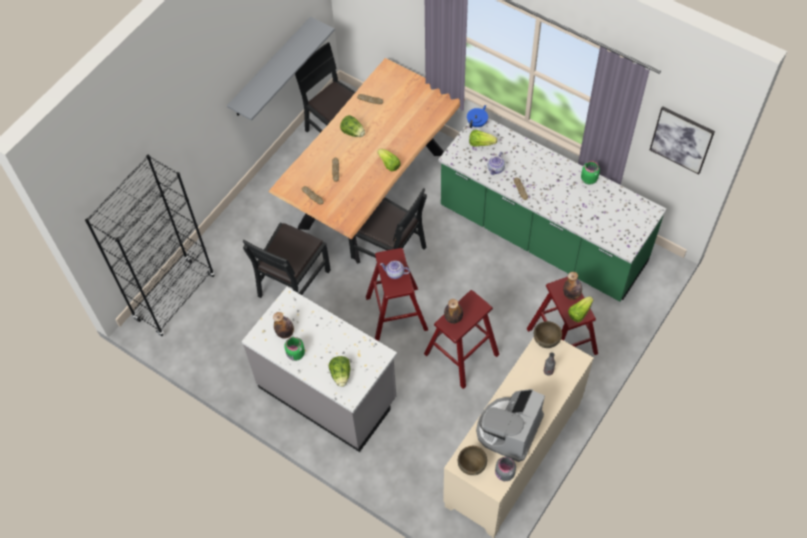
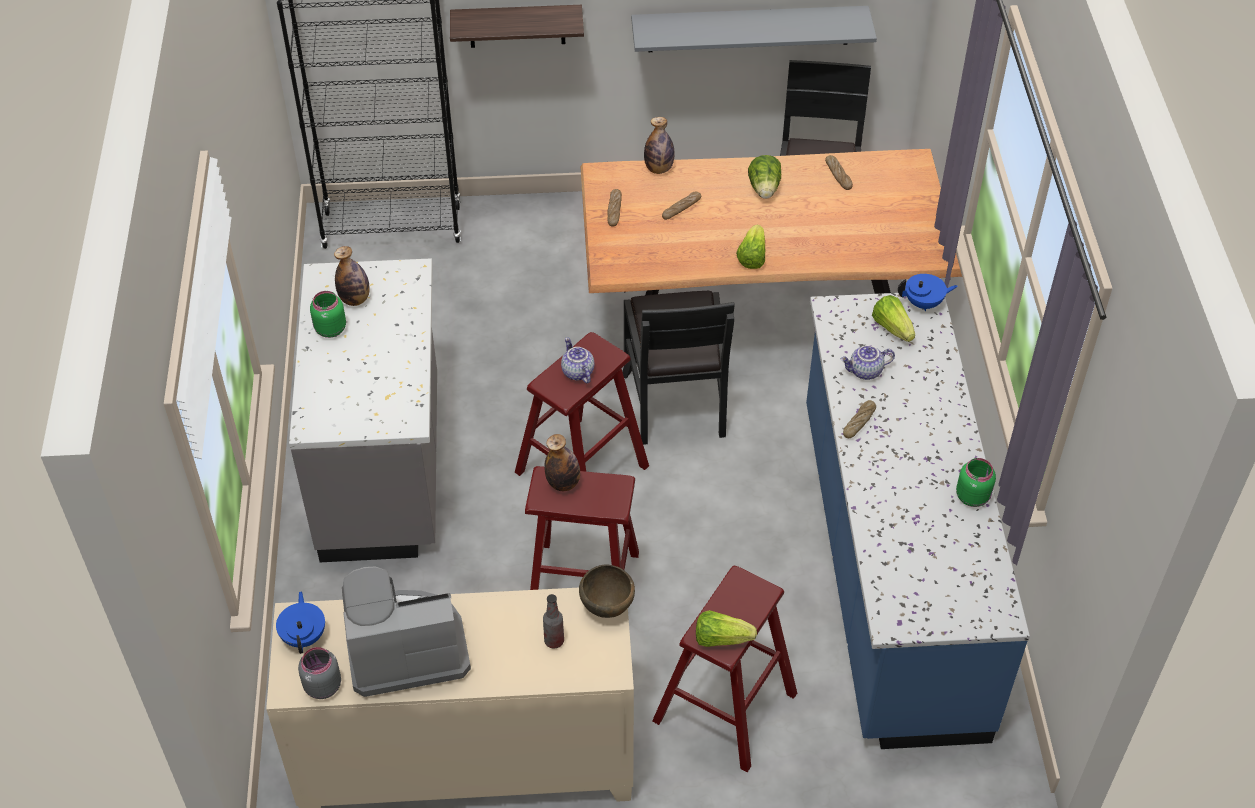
camera: 50 degrees right, 10 degrees down
black chair [243,222,331,298] -> none
lettuce [329,356,351,387] -> none
green counter [438,118,667,302] -> blue counter [806,293,1030,749]
brown bowl [458,446,487,475] -> blue teapot [276,591,325,654]
bottle [563,272,582,300] -> bottle moved to [644,117,675,174]
picture [650,106,715,174] -> none
none -> shelf [450,5,584,48]

